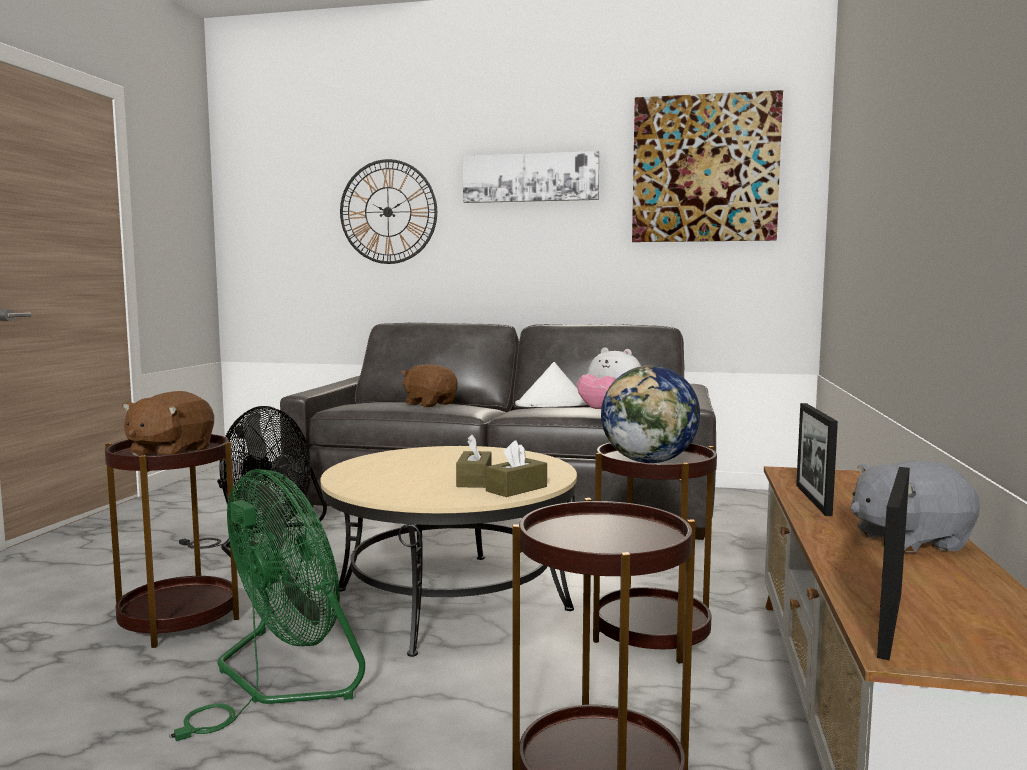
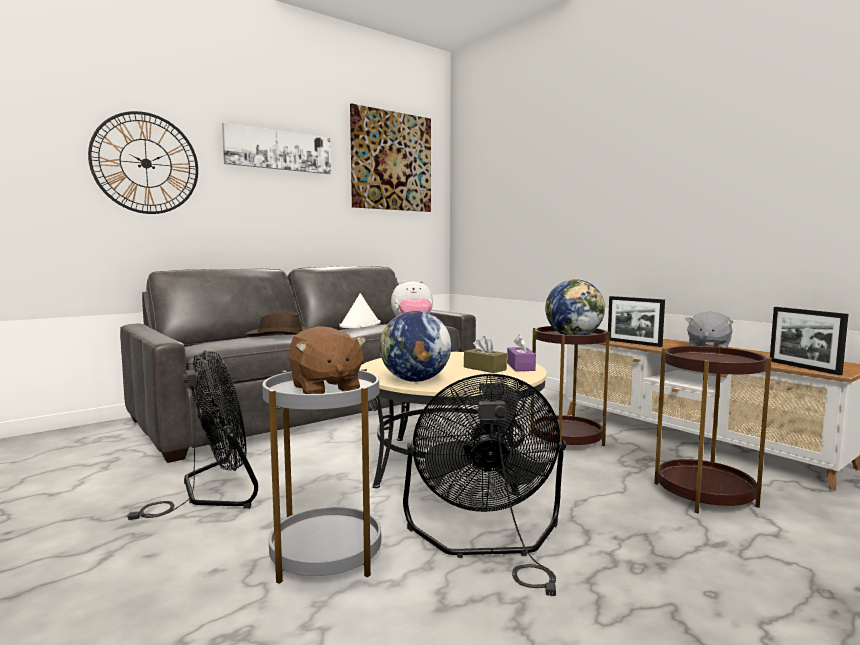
camera: 50 degrees left, 0 degrees up
brown side table [105,434,239,648] -> grey side table [262,368,381,584]
green fan [169,469,365,741] -> black fan [403,374,566,596]
brown plush toy [401,364,458,407] -> brown hat [245,312,309,336]
brown tissue box [486,440,547,497] -> purple tissue box [507,335,536,371]
none -> globe [380,311,451,382]

